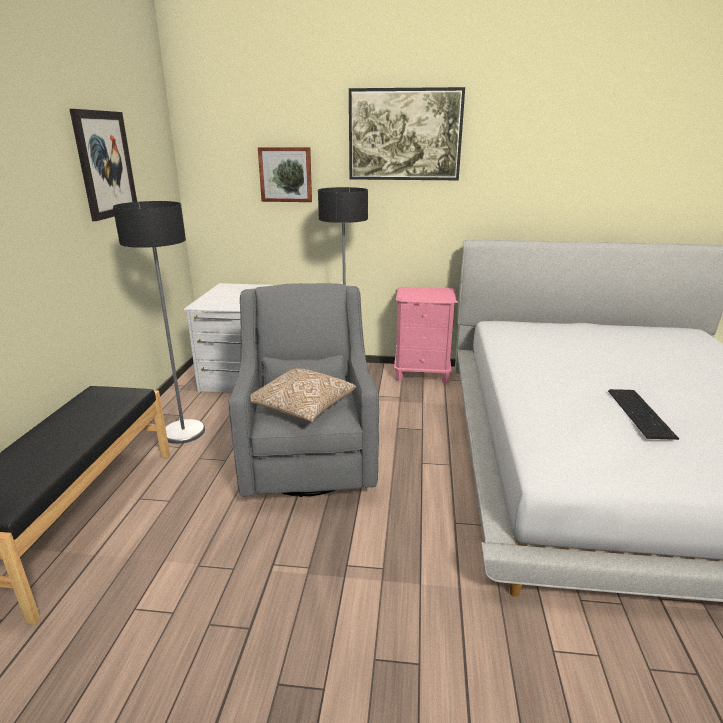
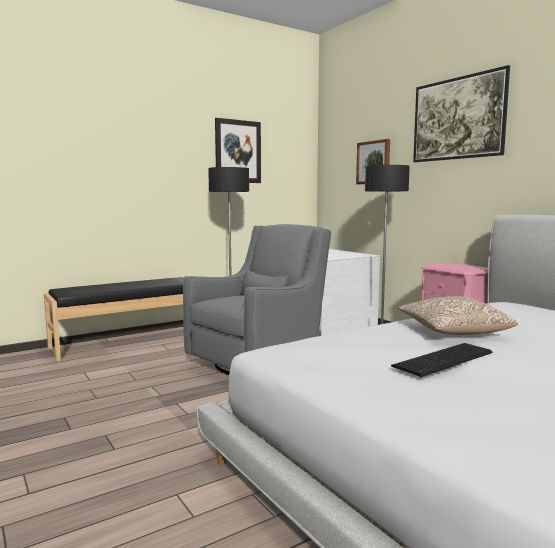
camera: 50 degrees right, 15 degrees down
pillow [251,368,356,422] -> pillow moved to [398,296,518,335]

